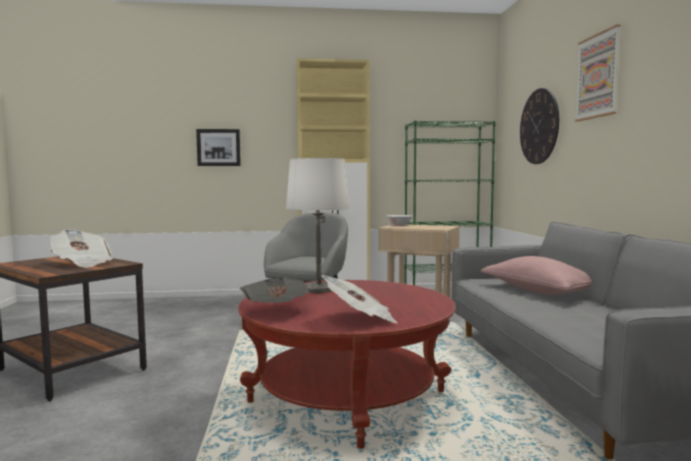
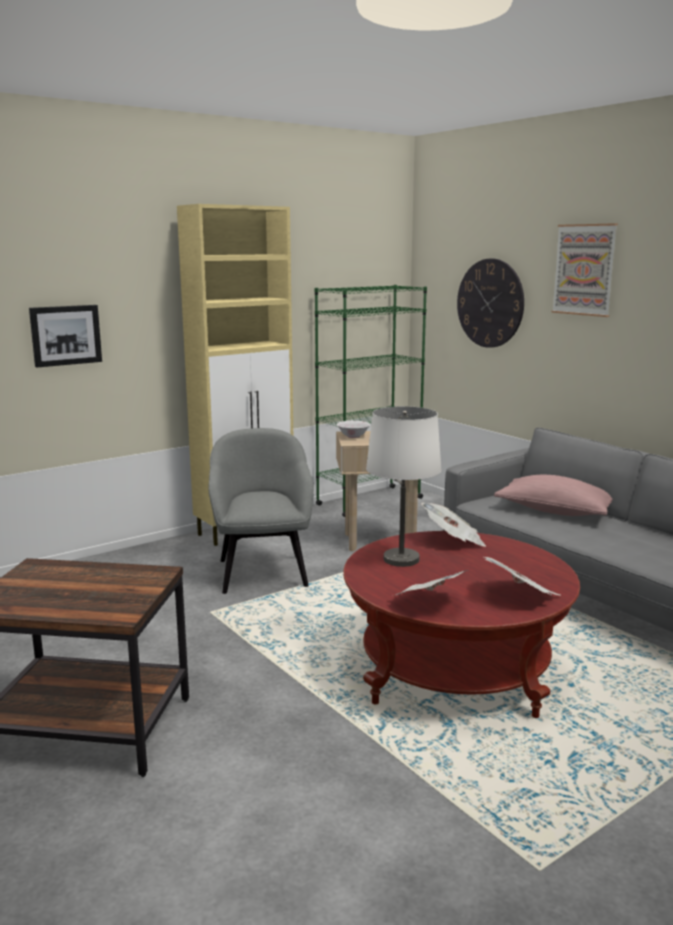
camera: 30 degrees left, 10 degrees up
newspaper [50,229,113,268] -> newspaper moved to [421,503,487,547]

